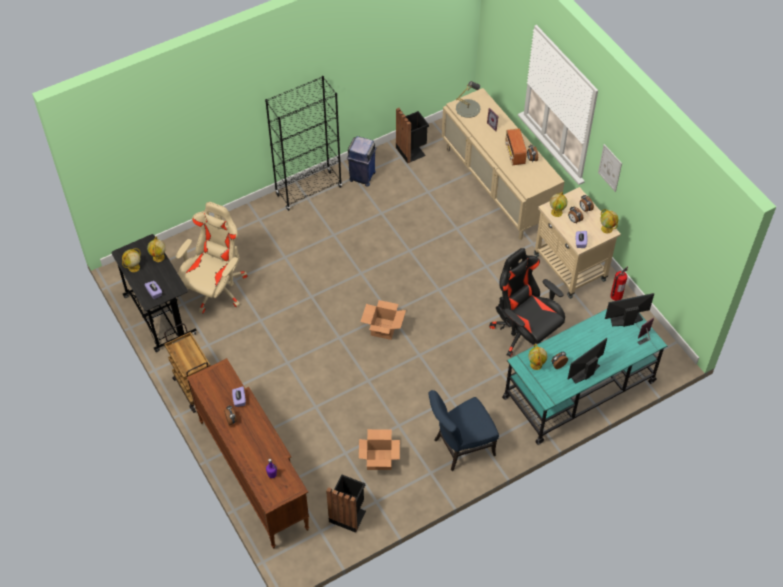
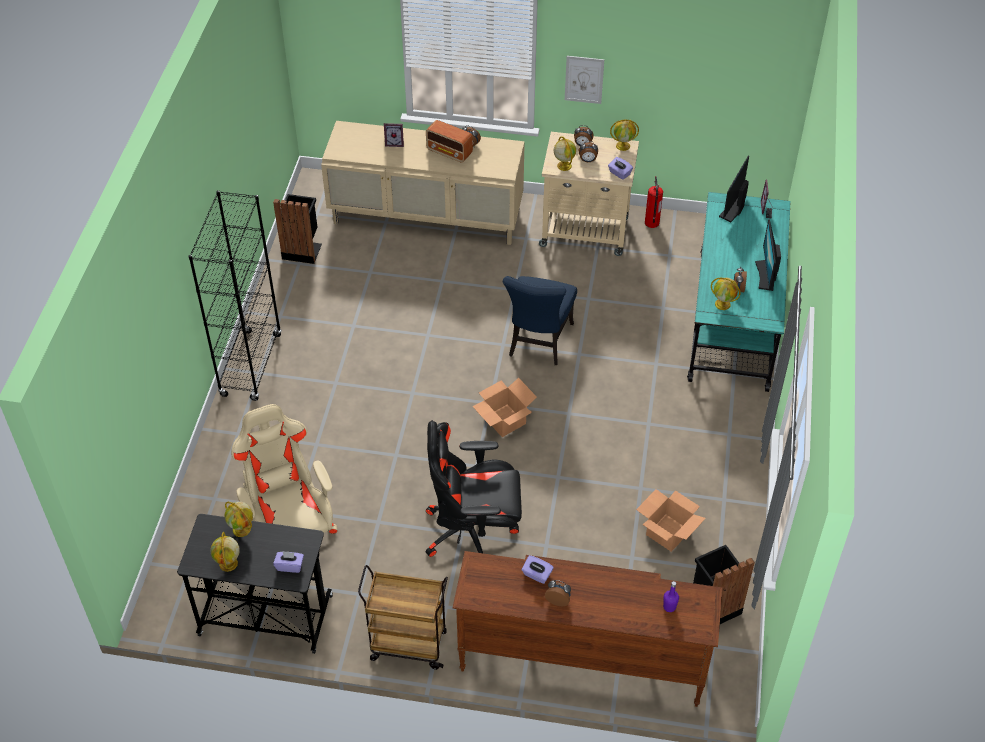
camera: 50 degrees left, 5 degrees down
blue trash can [347,136,376,187] -> none
blue chair [428,390,499,471] -> blue chair moved to [503,276,577,365]
grey table lamp [456,81,481,118] -> none
black office chair [489,248,565,357] -> black office chair moved to [425,420,522,557]

